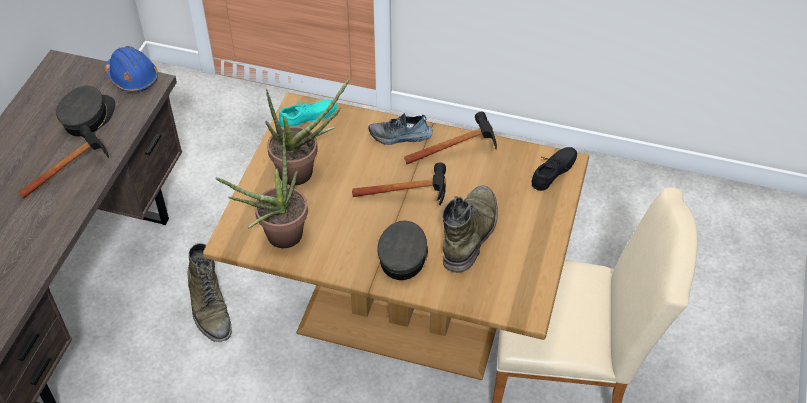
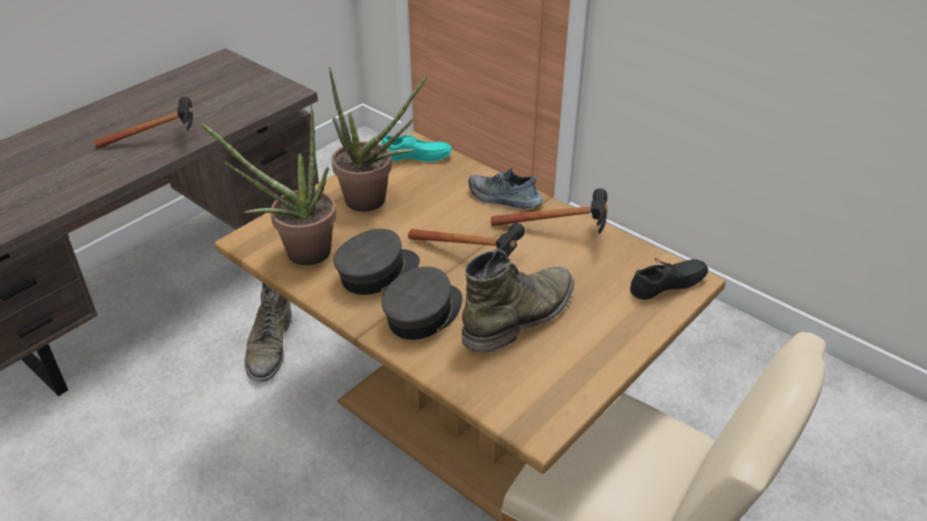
camera: 25 degrees right, 10 degrees down
grey cap [56,85,115,137] -> grey cap moved to [333,229,420,295]
blue hard hat [104,46,158,92] -> none

